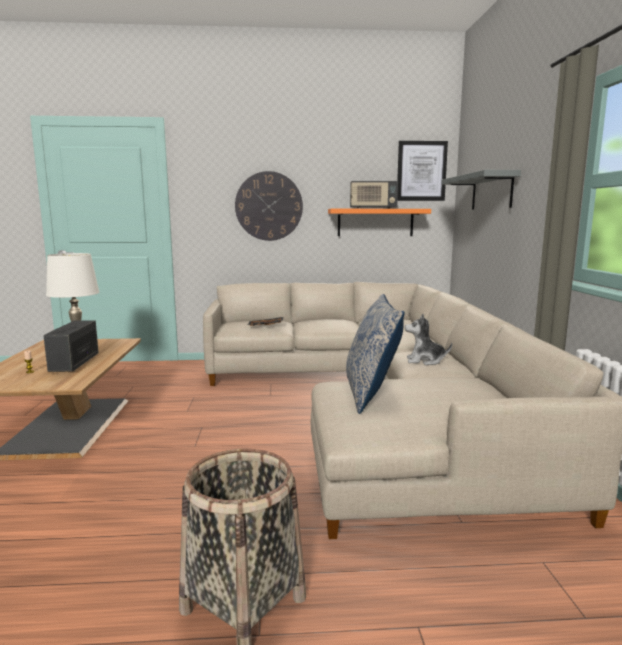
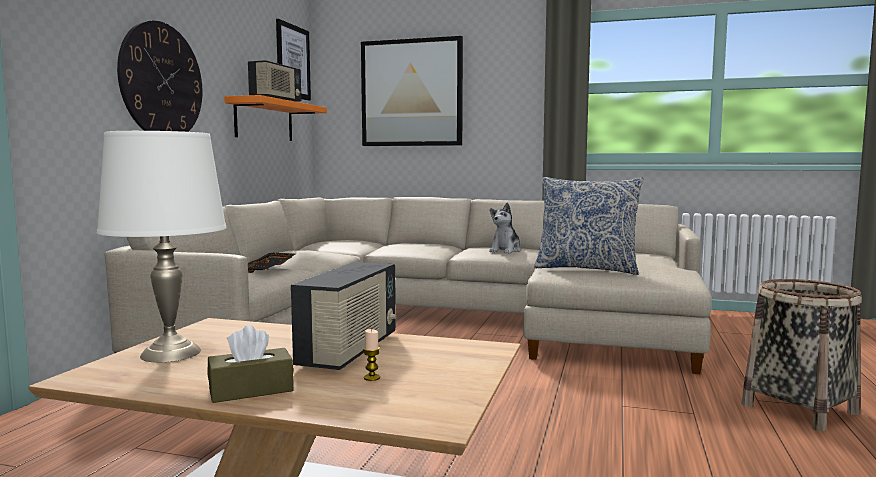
camera: 70 degrees left, 5 degrees down
radio [44,320,99,372] -> radio turned 90 degrees counterclockwise [291,262,397,370]
grey shelf [441,170,521,209] -> picture [361,36,463,146]
none -> brown tissue box [208,325,293,403]

